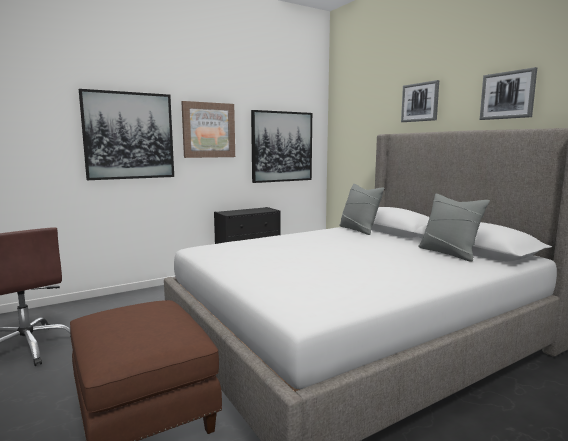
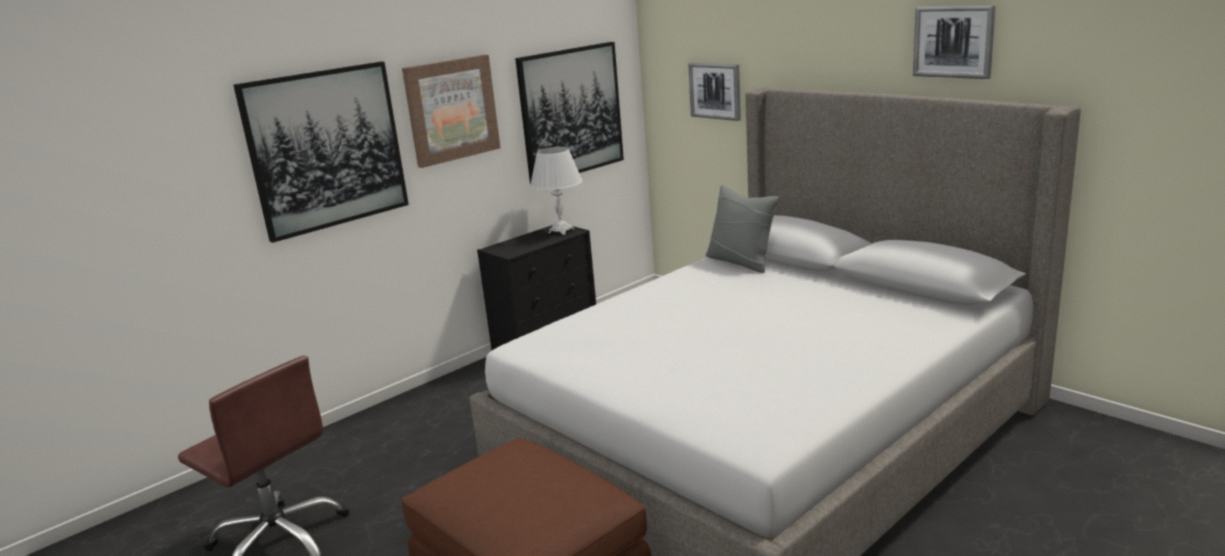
camera: 10 degrees left, 10 degrees up
picture [401,80,439,122] -> picture moved to [688,63,741,121]
grey pillow [418,194,490,262] -> none
none -> white table lamp [530,147,583,235]

